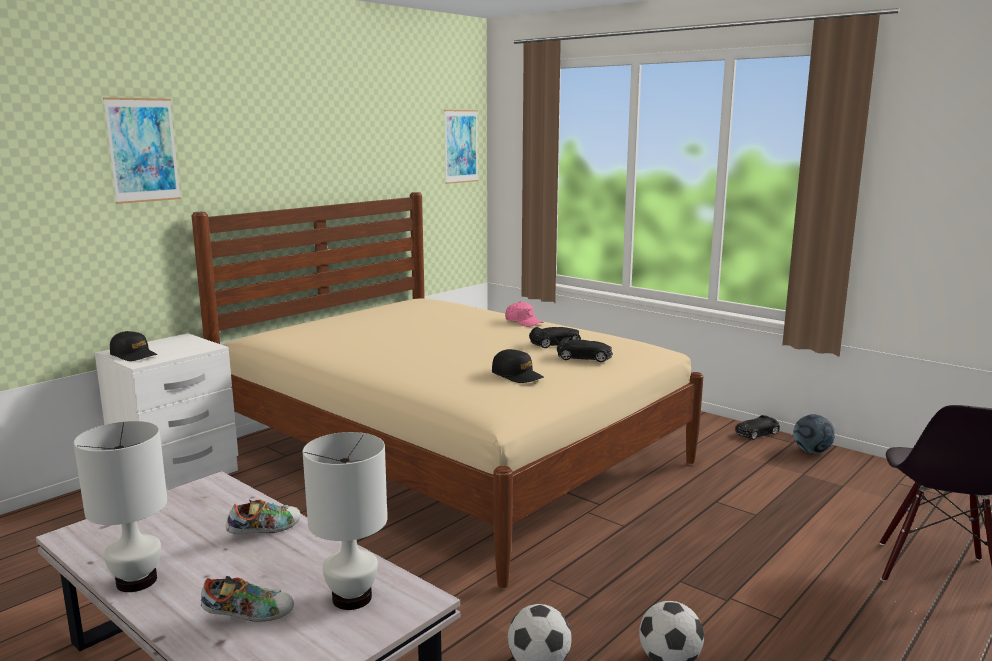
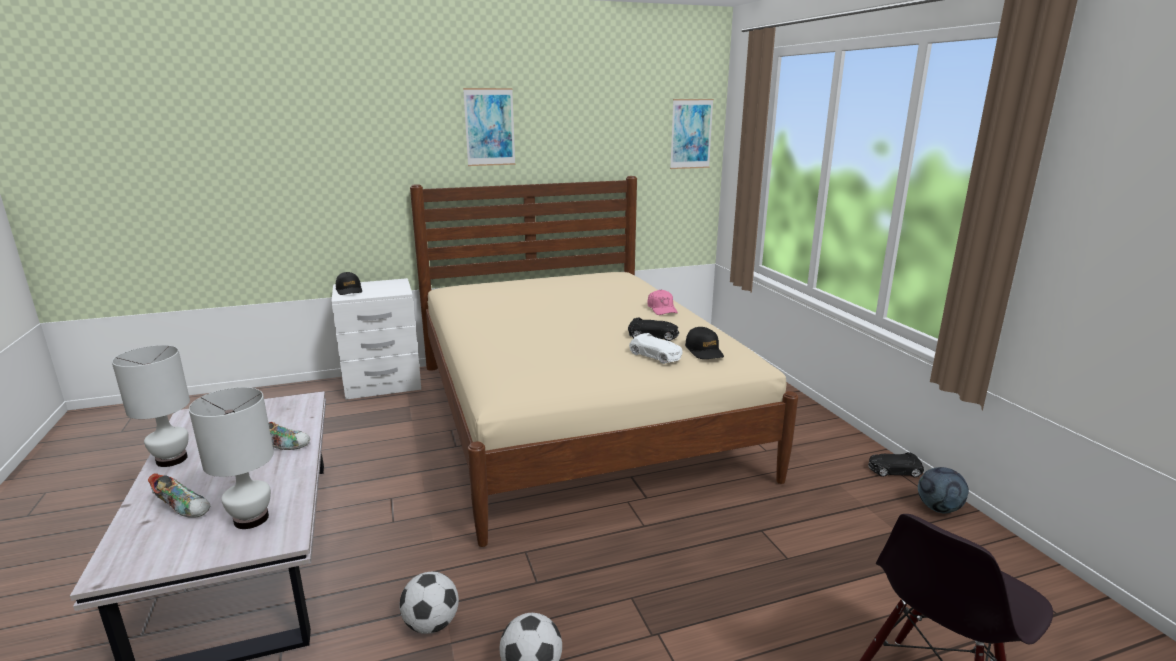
camera: 30 degrees right, 5 degrees up
picture [103,97,181,204] -> picture moved to [463,88,515,166]
black cap [492,349,544,383] -> black cap moved to [685,327,724,359]
black toy car [557,337,613,362] -> white toy car [629,333,683,364]

